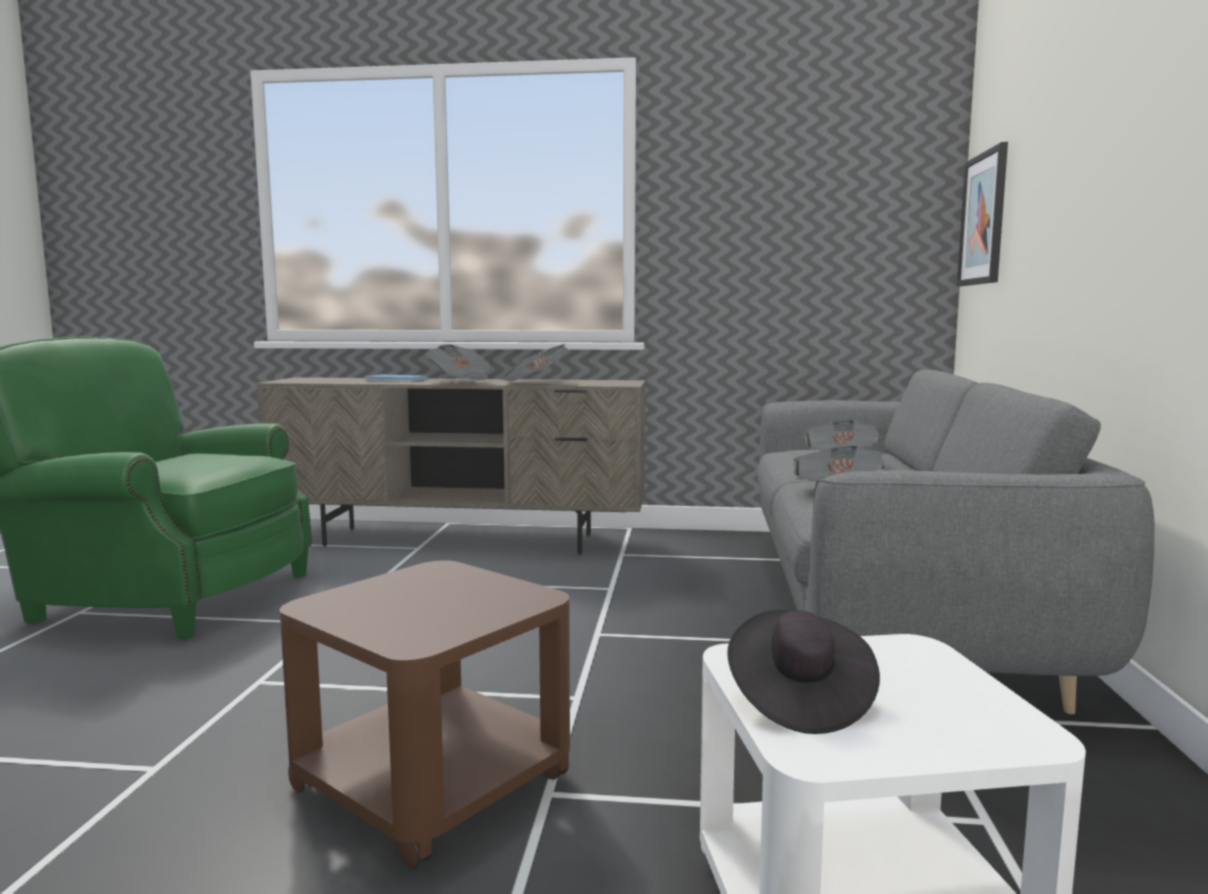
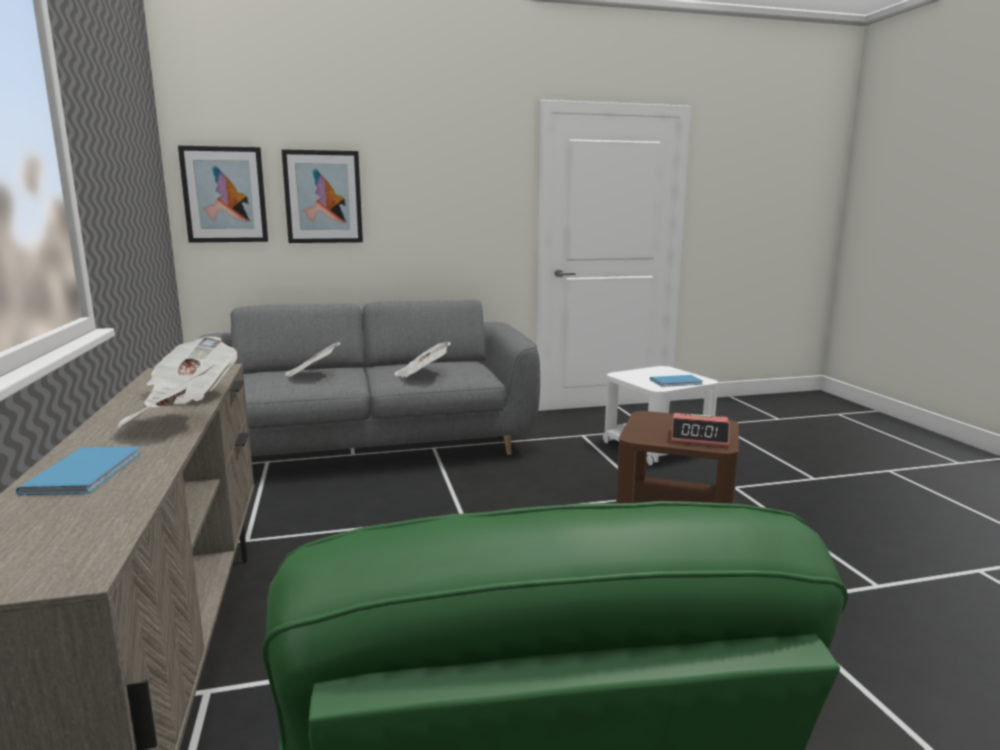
camera: 110 degrees left, 5 degrees up
black hat [727,610,880,734] -> blue book [650,375,703,387]
none -> picture [282,149,363,243]
none -> alarm clock [671,413,730,447]

